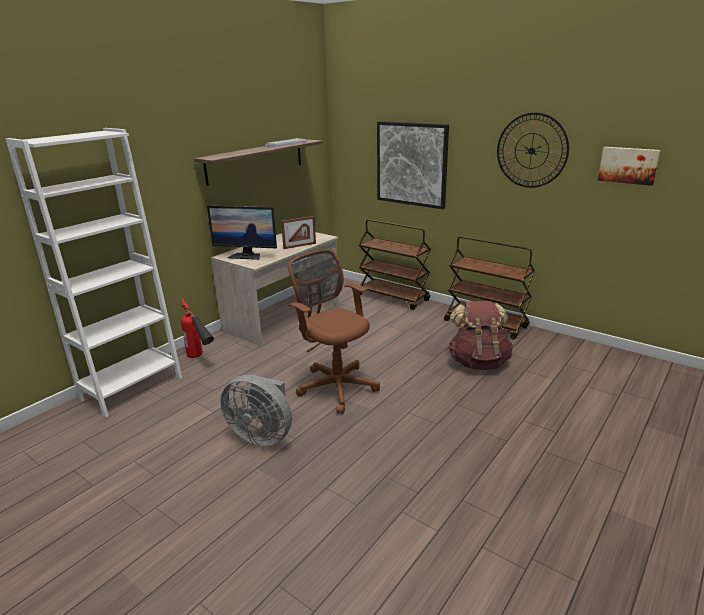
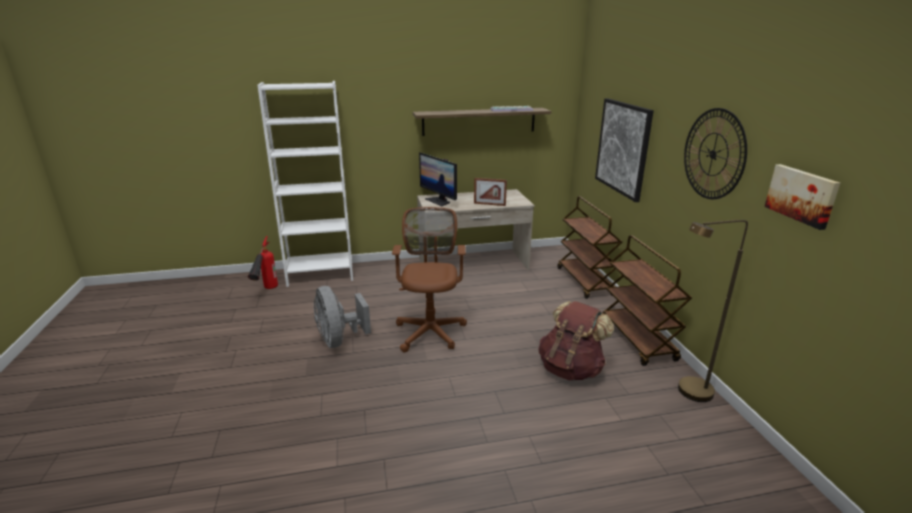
camera: 40 degrees right, 0 degrees up
fire extinguisher [181,298,214,358] -> fire extinguisher moved to [248,236,278,289]
none -> brown floor lamp [678,220,748,402]

